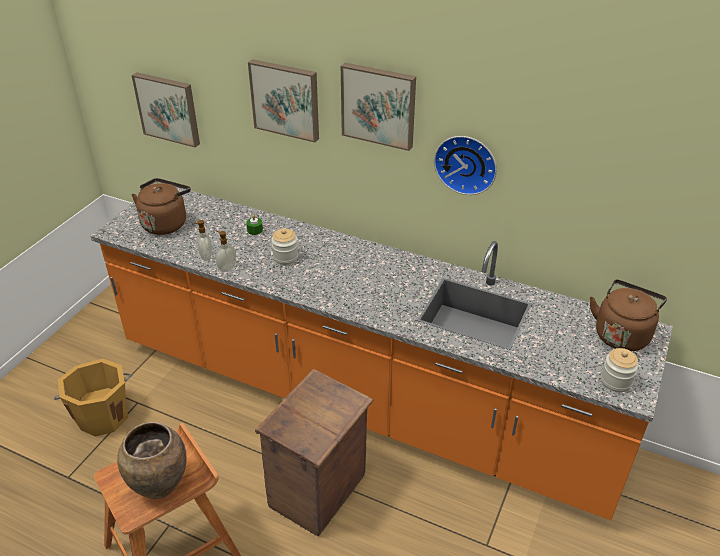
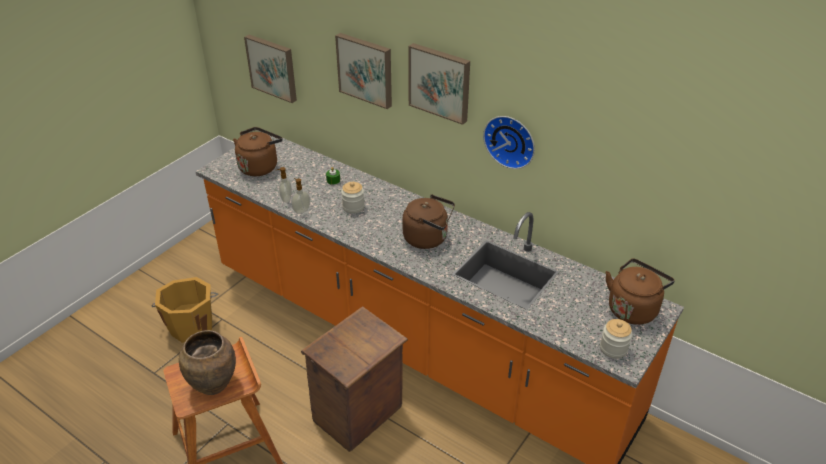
camera: 10 degrees right, 0 degrees up
none -> brown kettle [403,194,455,249]

